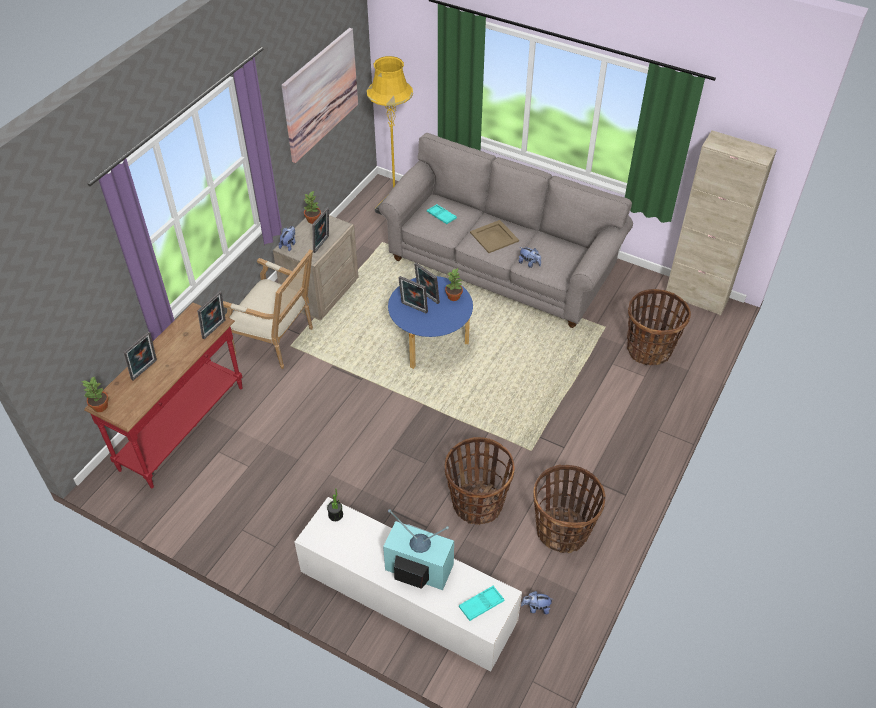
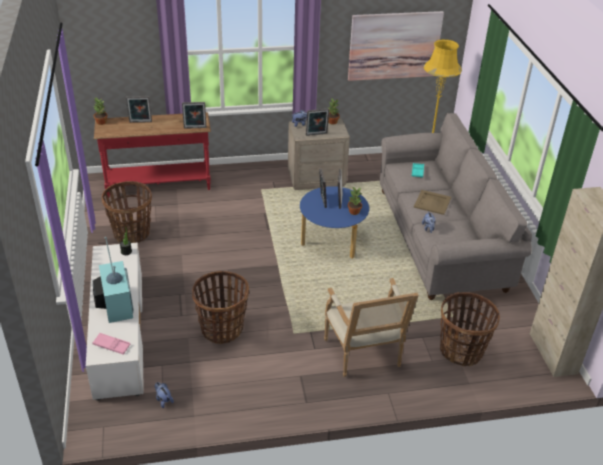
camera: 50 degrees right, 10 degrees down
armchair [223,250,313,369] -> armchair moved to [324,278,418,377]
turquoise tray [459,586,504,621] -> pink tray [92,333,130,355]
basket [533,464,606,553] -> basket moved to [102,181,152,243]

